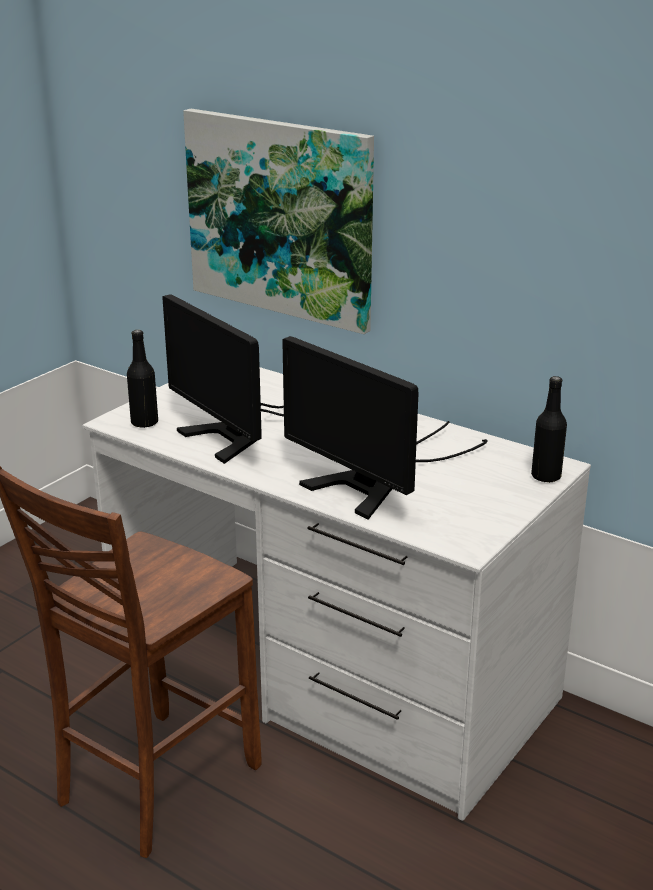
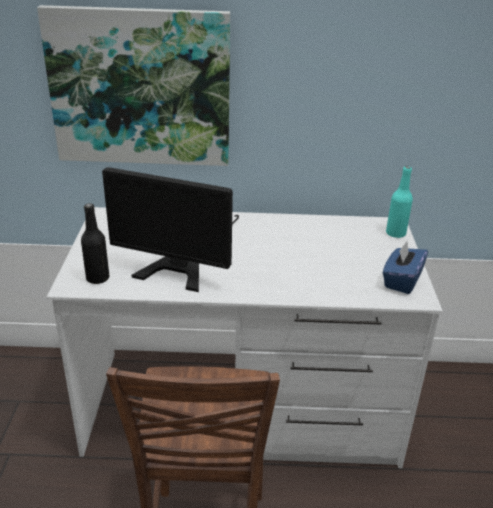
camera: 35 degrees left, 5 degrees up
monitor [282,336,488,520] -> none
black bottle [531,376,567,483] -> turquoise bottle [386,166,413,238]
none -> blue tissue box [383,241,428,294]

